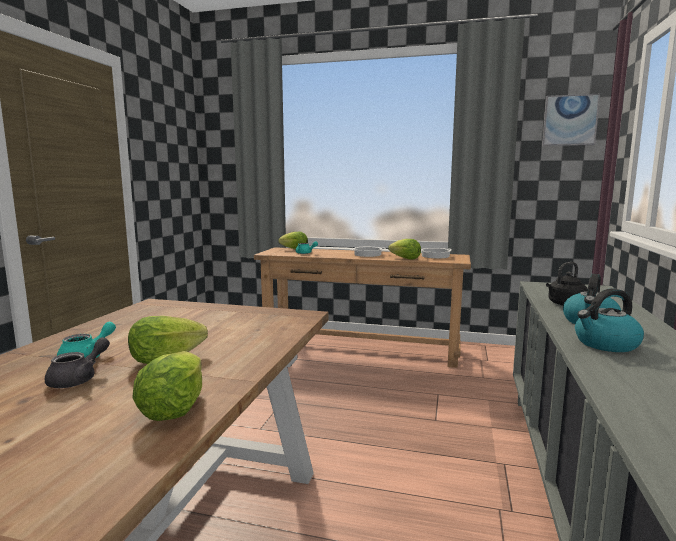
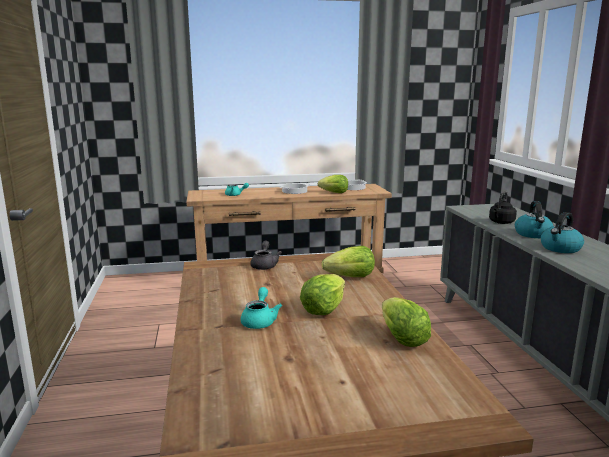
camera: 25 degrees left, 5 degrees up
grey teapot [45,337,110,388] -> grey teapot moved to [250,240,282,270]
lettuce [278,232,308,249] -> lettuce moved to [322,246,375,277]
picture [542,94,600,146] -> none

